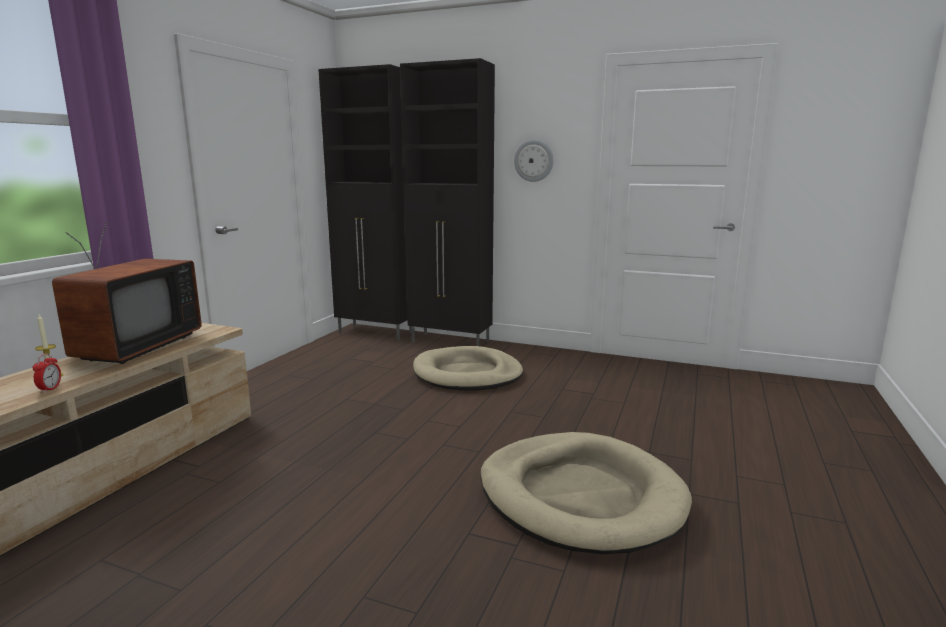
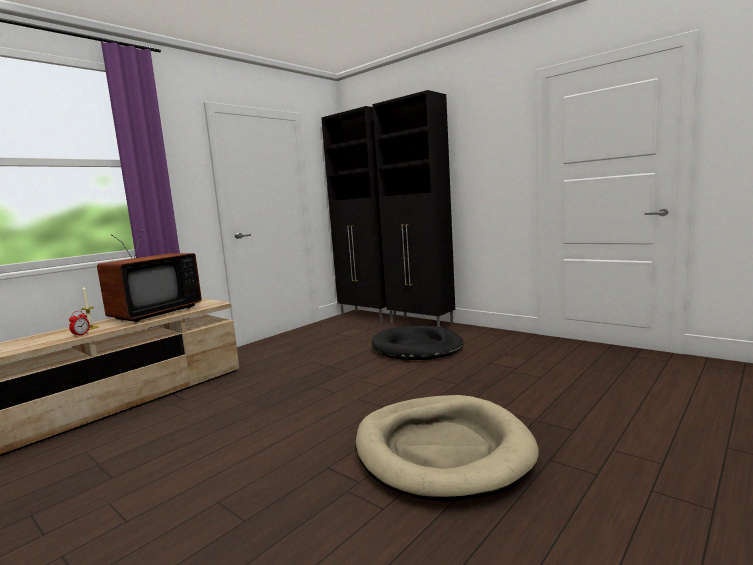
camera: 20 degrees right, 5 degrees down
beige dog bed [413,346,523,391] -> black dog bed [372,325,464,360]
wall clock [514,140,553,182] -> none

